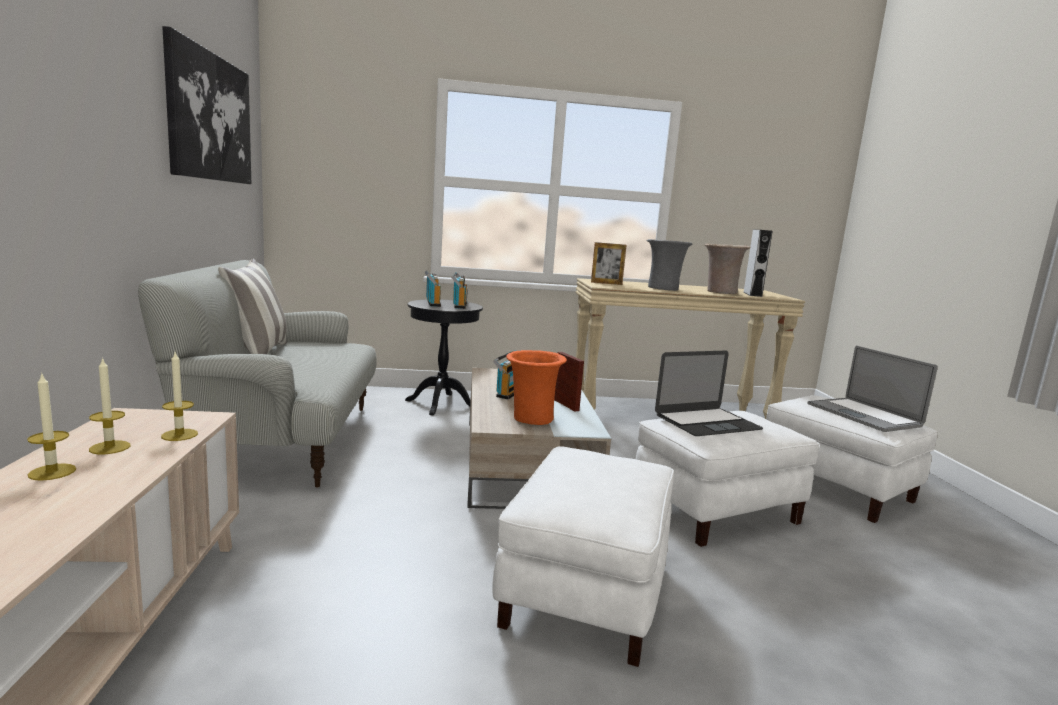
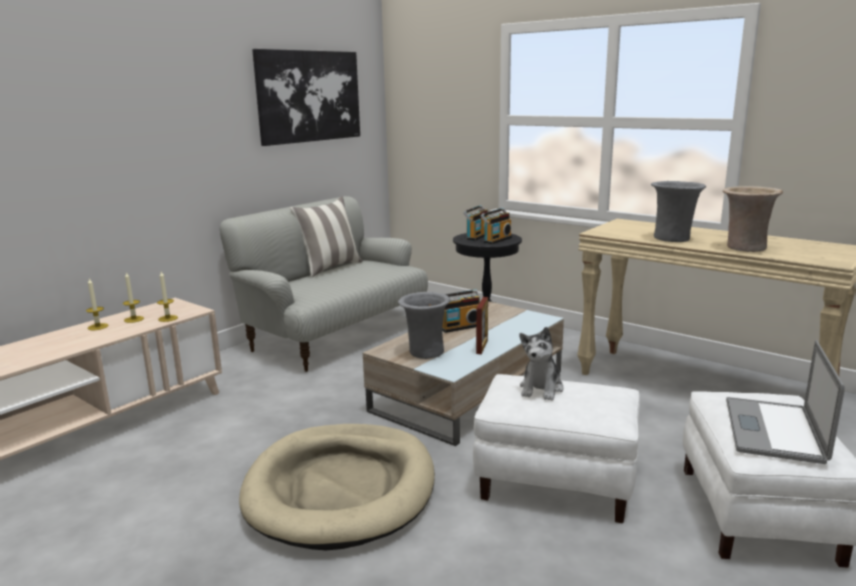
camera: 45 degrees right, 5 degrees up
white ottoman [492,446,674,667] -> beige dog bed [239,424,435,550]
orange vase [506,350,567,425] -> grey vase [398,292,450,359]
picture frame [591,242,627,285] -> none
laptop [655,351,763,436] -> plush toy [519,327,564,401]
grey speaker [743,229,773,297] -> none

